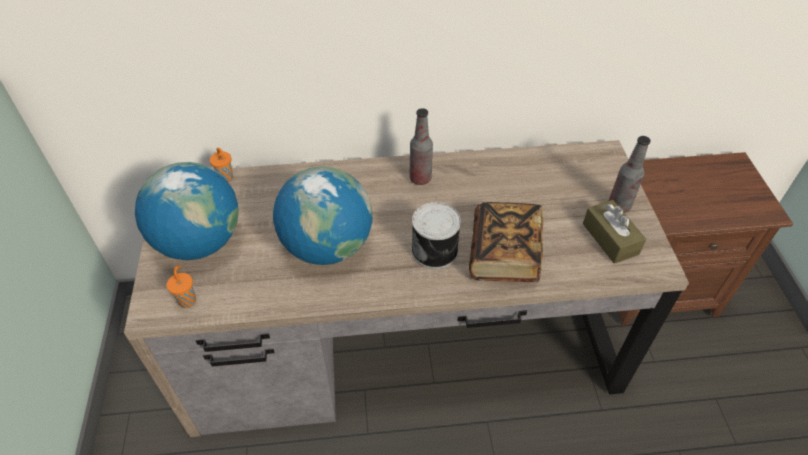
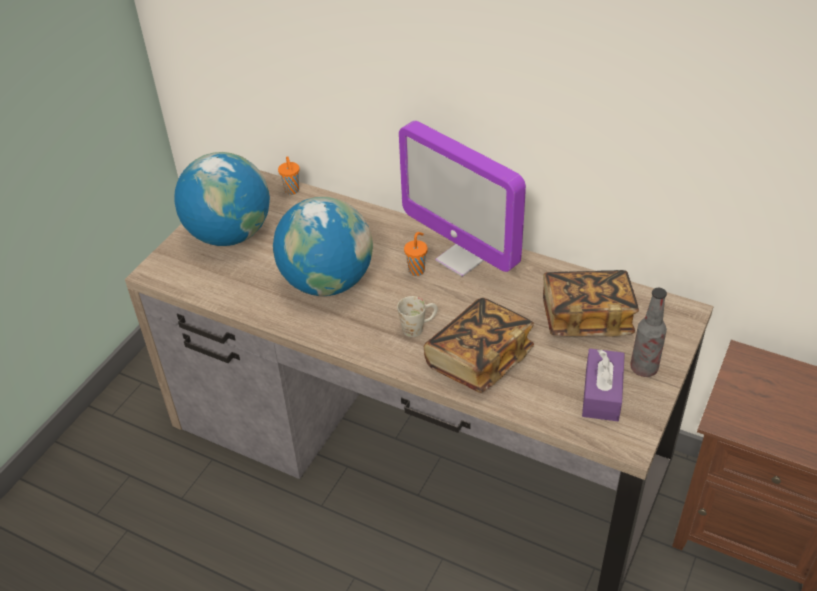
camera: 35 degrees right, 5 degrees down
orange cup [167,265,196,308] -> orange cup moved to [404,232,428,276]
bottle [410,108,433,185] -> monitor [399,121,526,277]
can [412,202,461,269] -> white mug [397,296,438,337]
brown tissue box [583,200,646,264] -> purple tissue box [582,349,625,421]
none -> book [543,270,639,337]

